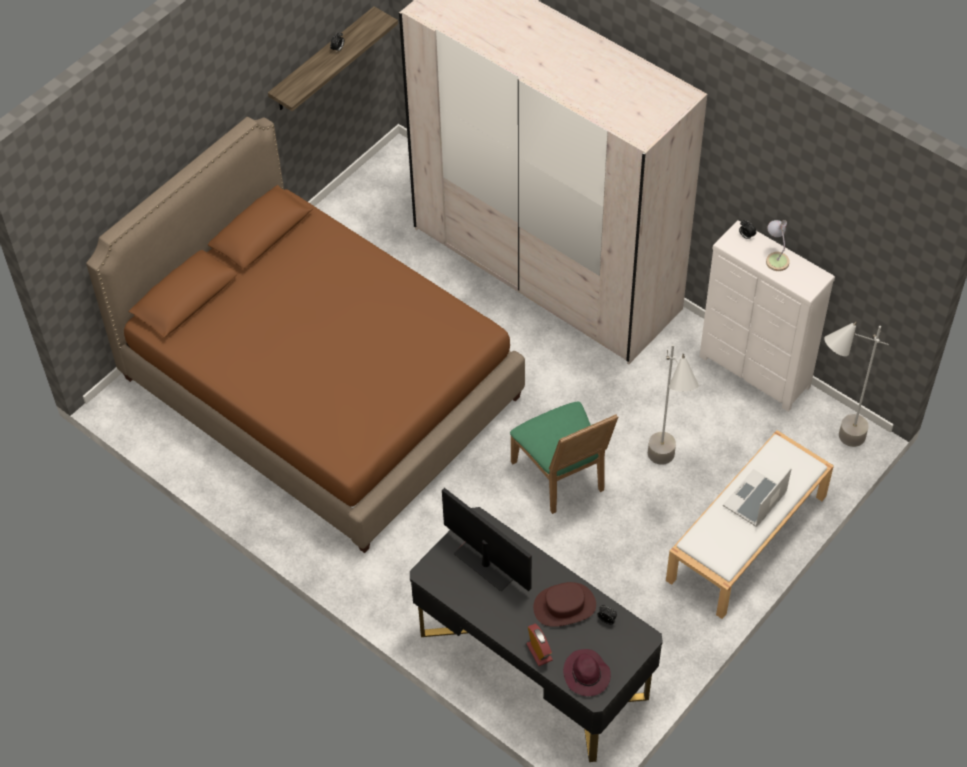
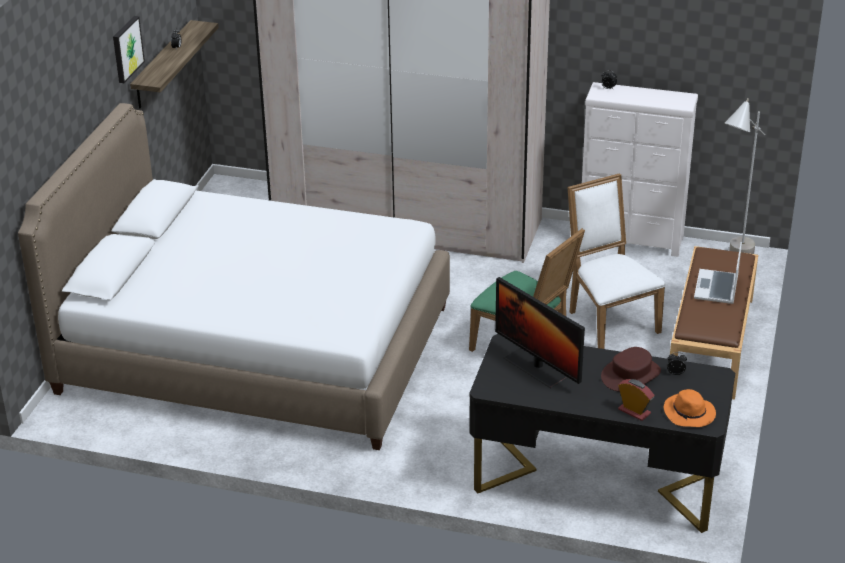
camera: 25 degrees left, 20 degrees down
brown bed [86,117,525,553] -> white bed [18,103,450,450]
monitor [442,488,532,591] -> monitor turned 150 degrees counterclockwise [495,277,585,388]
purple hat [563,649,611,696] -> orange hat [664,389,716,427]
grey floor lamp [648,344,699,465] -> white chair [567,173,666,349]
white bench [666,430,834,619] -> brown bench [670,246,758,400]
table lamp [766,220,790,271] -> none
none -> picture [113,16,145,83]

